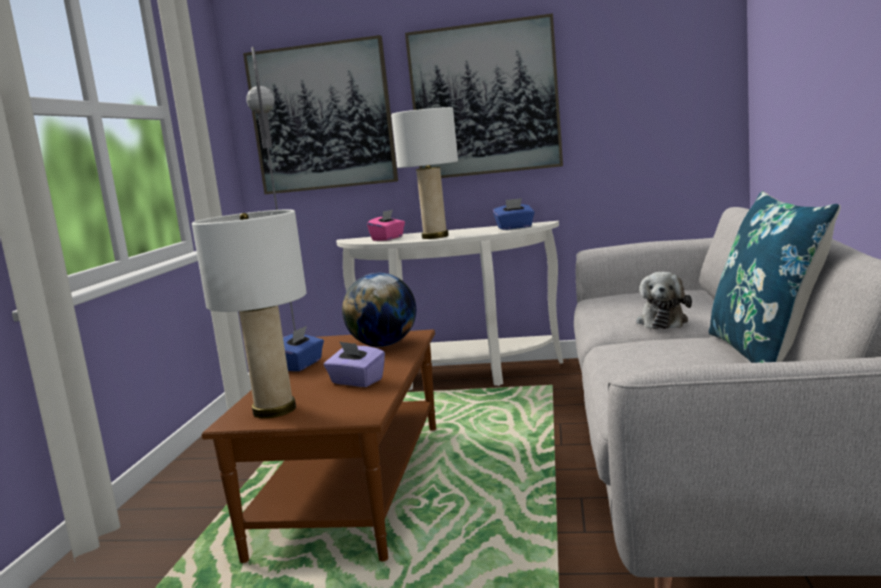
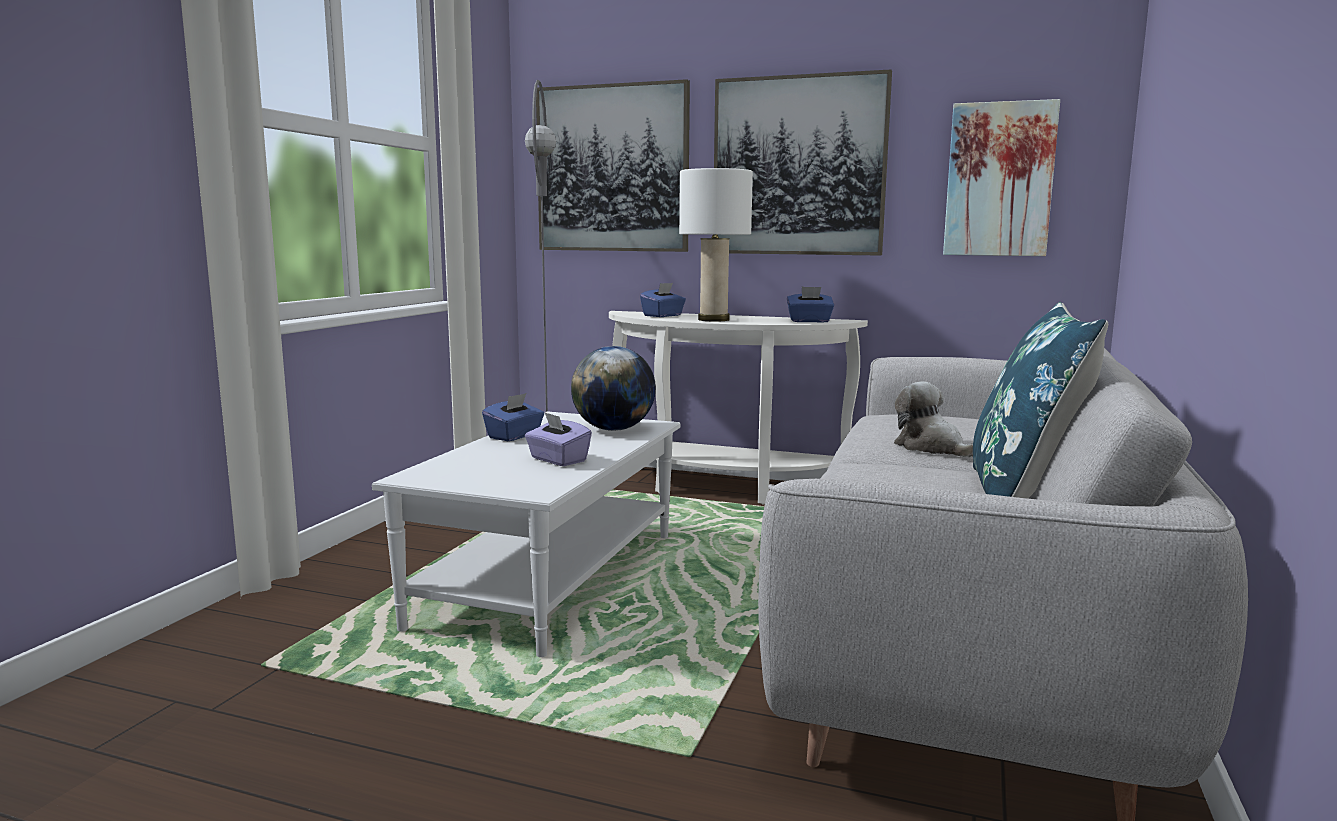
camera: 10 degrees right, 0 degrees up
white table lamp [192,209,307,418] -> none
brown coffee table [202,329,436,563] -> white coffee table [372,411,680,657]
pink tissue box [367,209,405,241] -> blue tissue box [640,283,686,317]
plush toy [636,272,692,329] -> plush toy turned 120 degrees clockwise [894,381,973,457]
none -> picture [943,99,1060,256]

